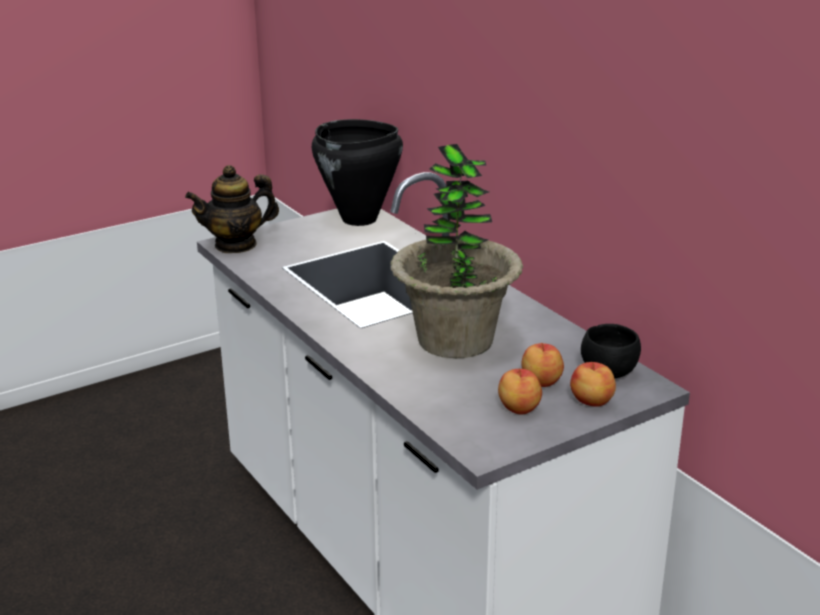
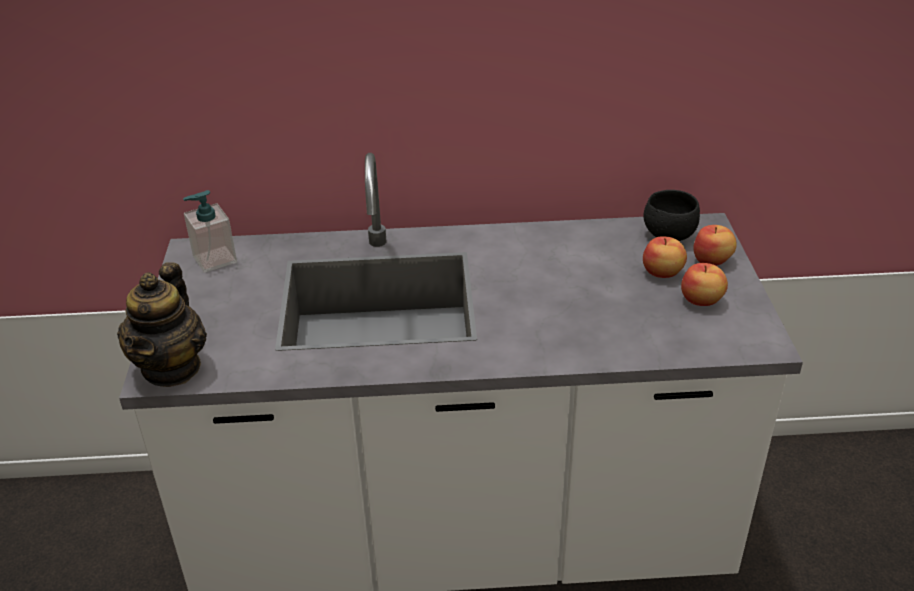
camera: 60 degrees left, 10 degrees up
black cooking pot [312,119,403,226] -> soap dispenser [183,190,237,273]
potted plant [390,144,523,358] -> none

